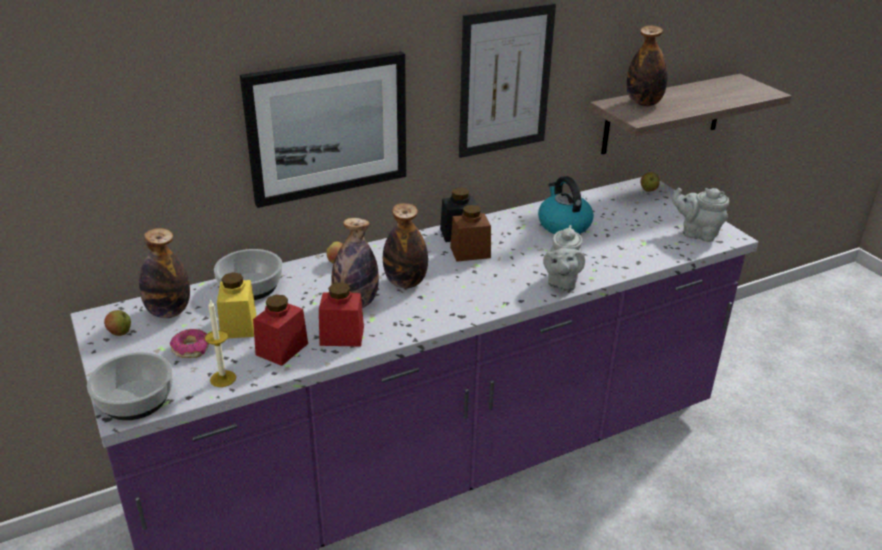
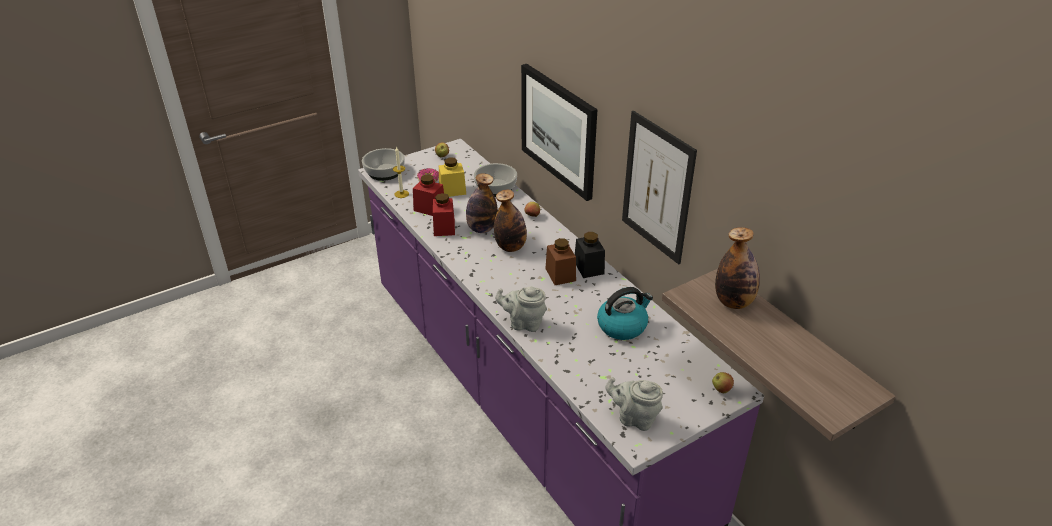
camera: 85 degrees right, 5 degrees up
bottle [139,228,190,318] -> none
grey teapot [672,188,729,242] -> grey teapot turned 90 degrees counterclockwise [605,377,663,431]

